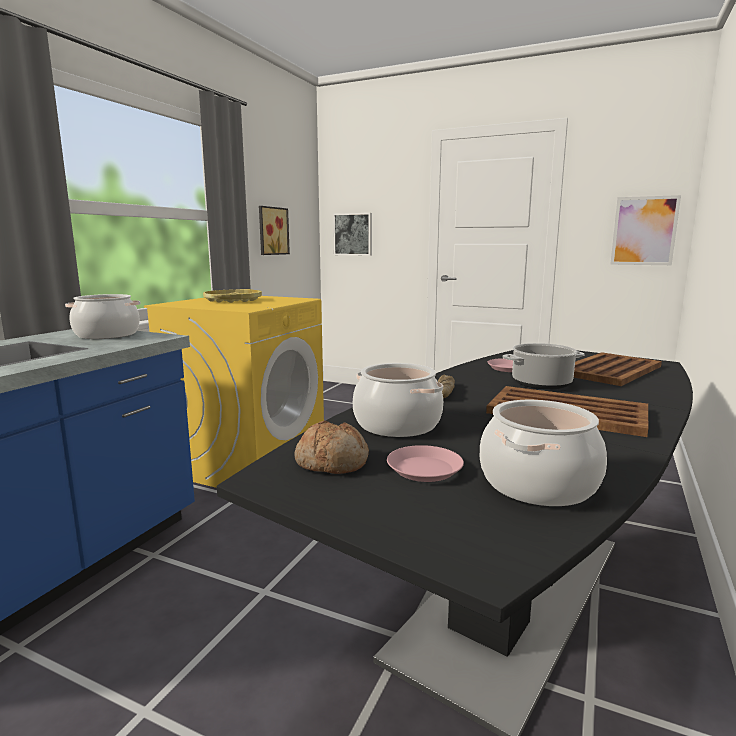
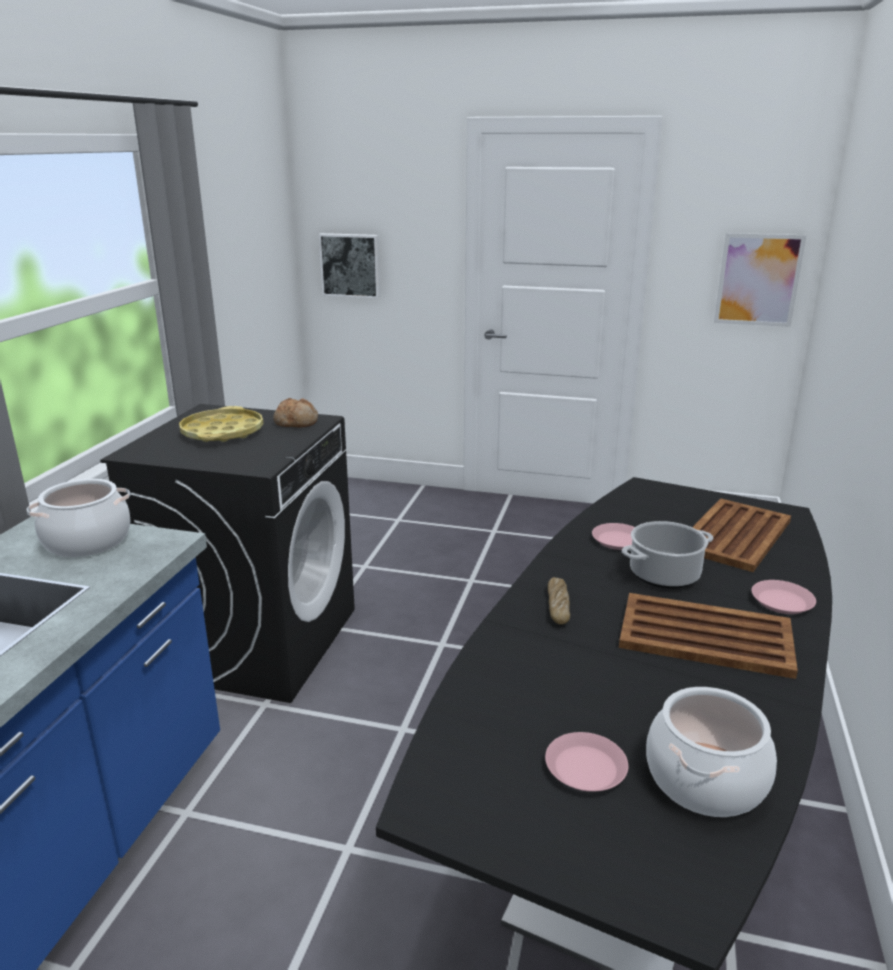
camera: 10 degrees left, 10 degrees up
yellow washing machine [144,296,324,488] -> black washing machine [100,404,355,703]
picture [259,206,290,255] -> none
bread [295,421,369,474] -> bread moved to [273,398,318,427]
cooking pot [353,363,443,437] -> none
none -> pink plate [751,580,816,614]

